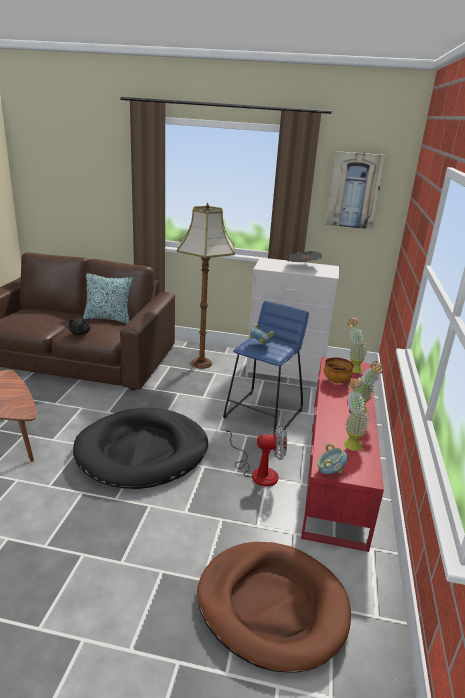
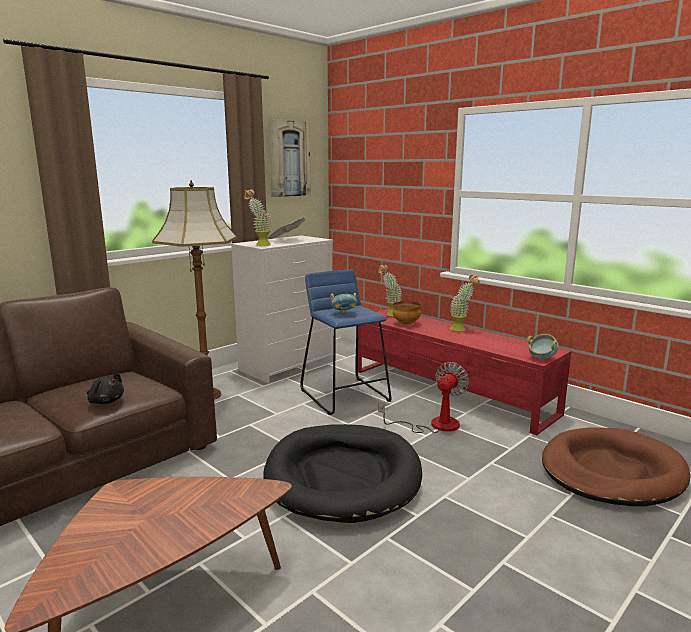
camera: 55 degrees left, 10 degrees down
pillow [83,273,133,324] -> none
potted plant [344,378,370,451] -> potted plant moved to [244,189,272,246]

